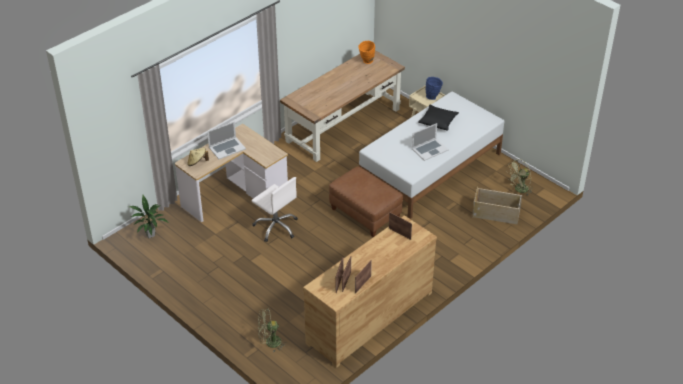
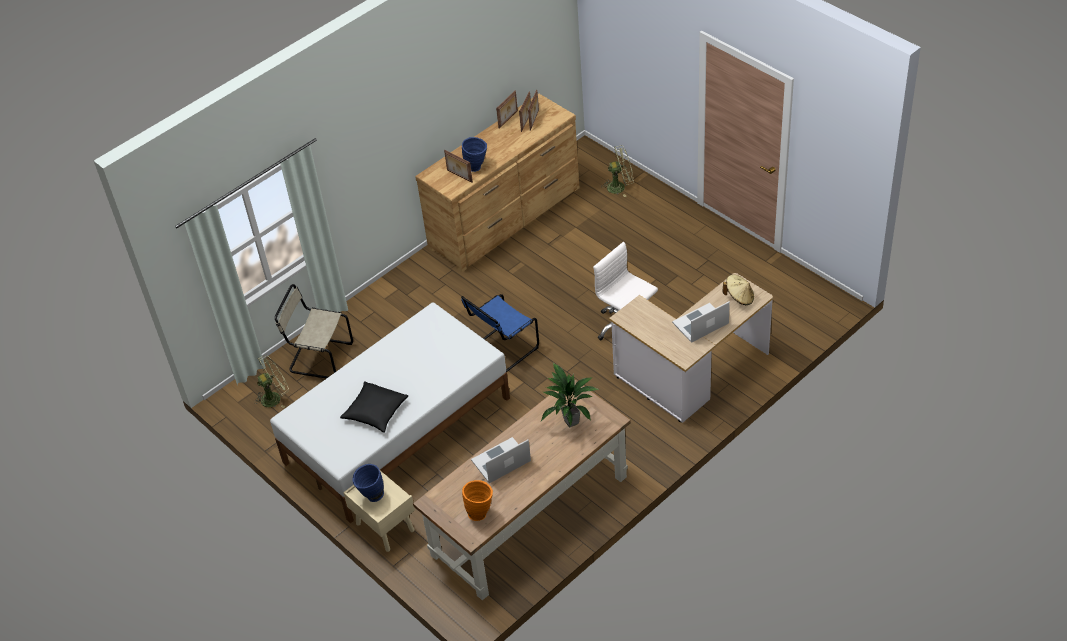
camera: 175 degrees left, 5 degrees up
potted plant [128,195,169,238] -> potted plant moved to [541,363,599,428]
brown ottoman [329,166,403,237] -> blue chair [461,294,539,372]
laptop [412,123,449,161] -> laptop moved to [471,437,531,483]
beige storage box [472,187,522,224] -> beige chair [275,284,353,379]
none -> blue vase [462,137,487,172]

